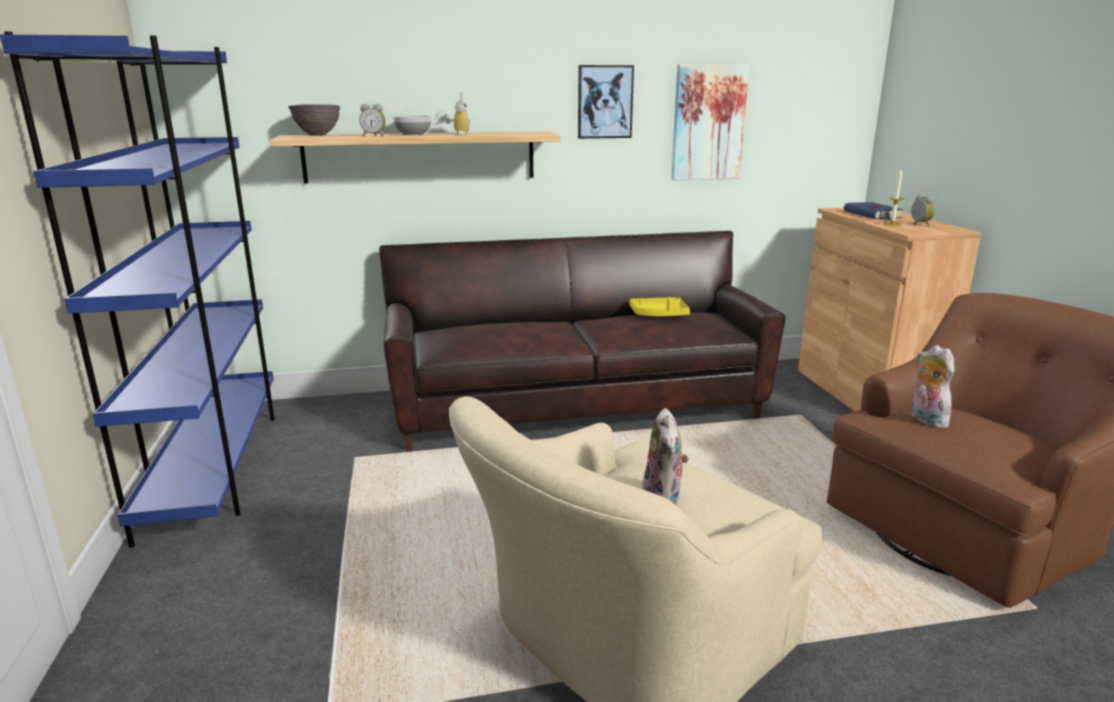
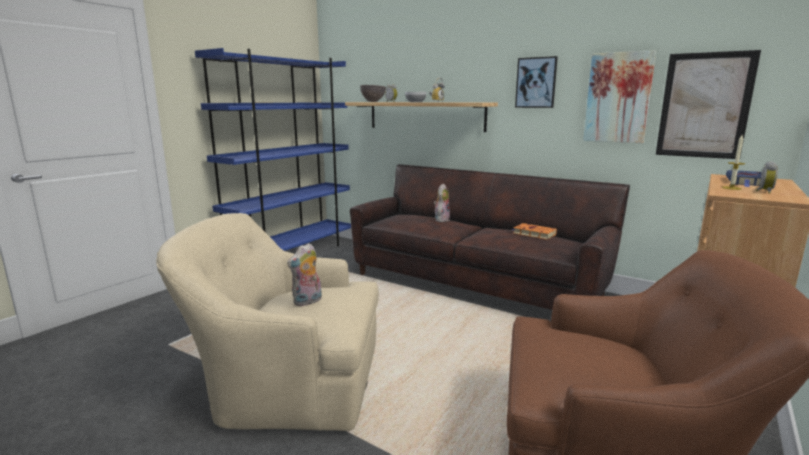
camera: 45 degrees right, 5 degrees down
yellow tray [630,297,690,316] -> orange book [513,223,557,240]
plush toy [911,345,954,428] -> plush toy moved to [434,184,450,222]
none -> picture [656,50,761,159]

